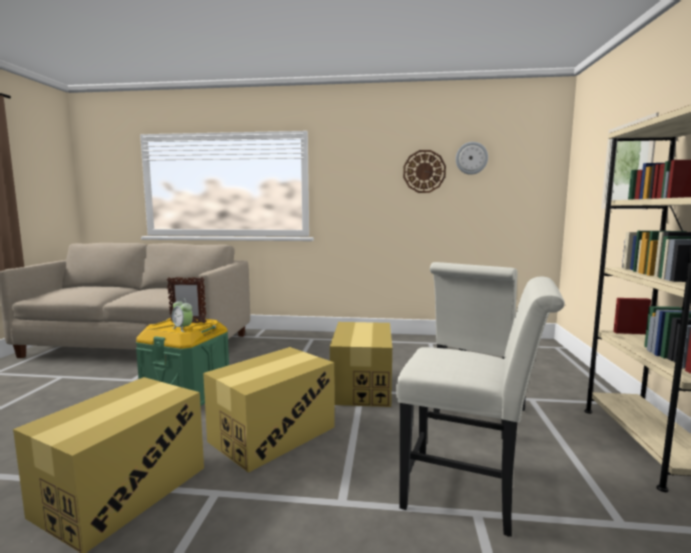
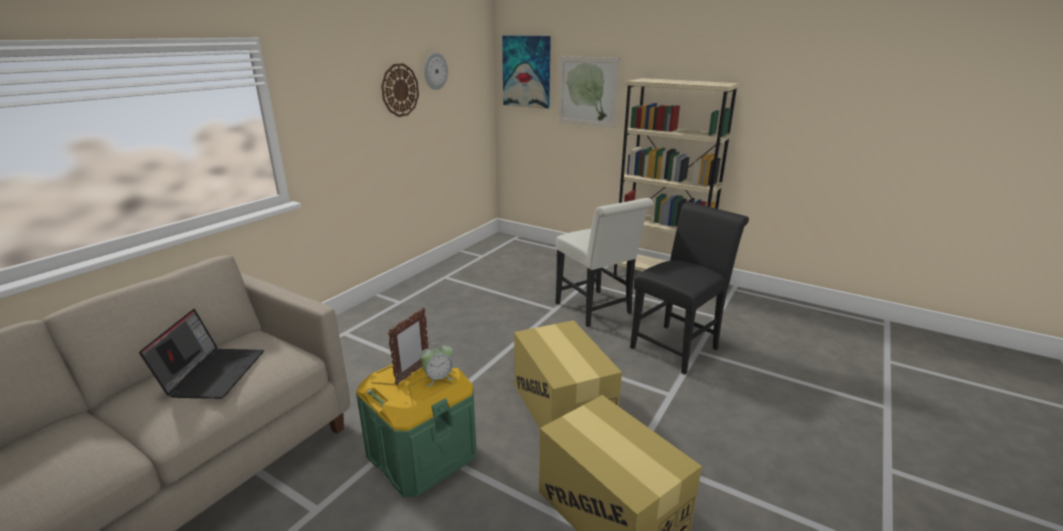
camera: 65 degrees left, 15 degrees up
cardboard box [330,322,392,407] -> none
white chair [396,277,565,537] -> black chair [630,202,749,375]
none -> laptop [139,309,264,399]
none -> picture [502,35,551,109]

